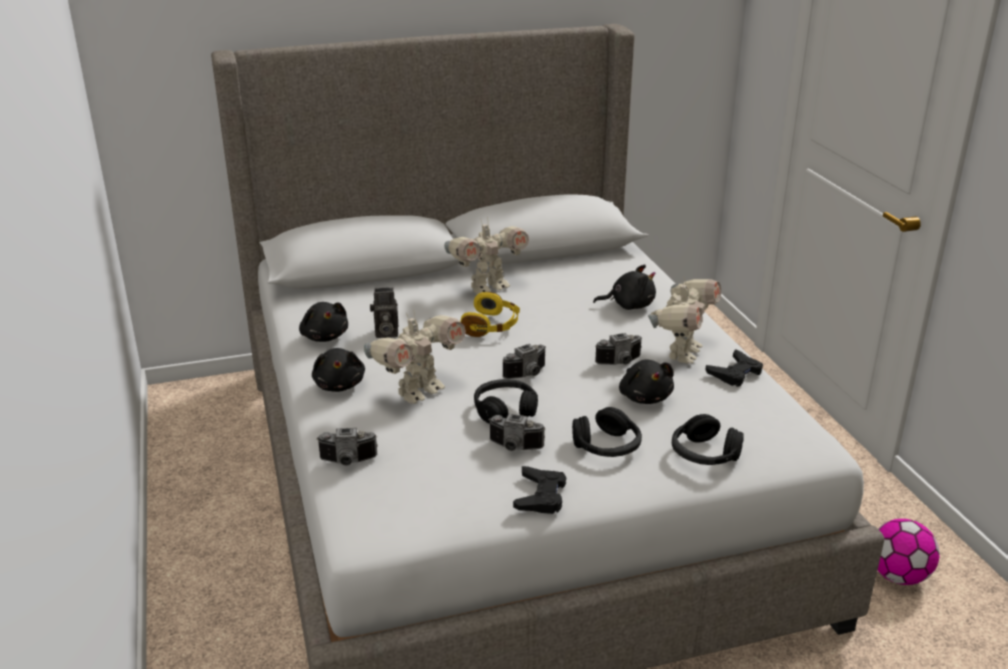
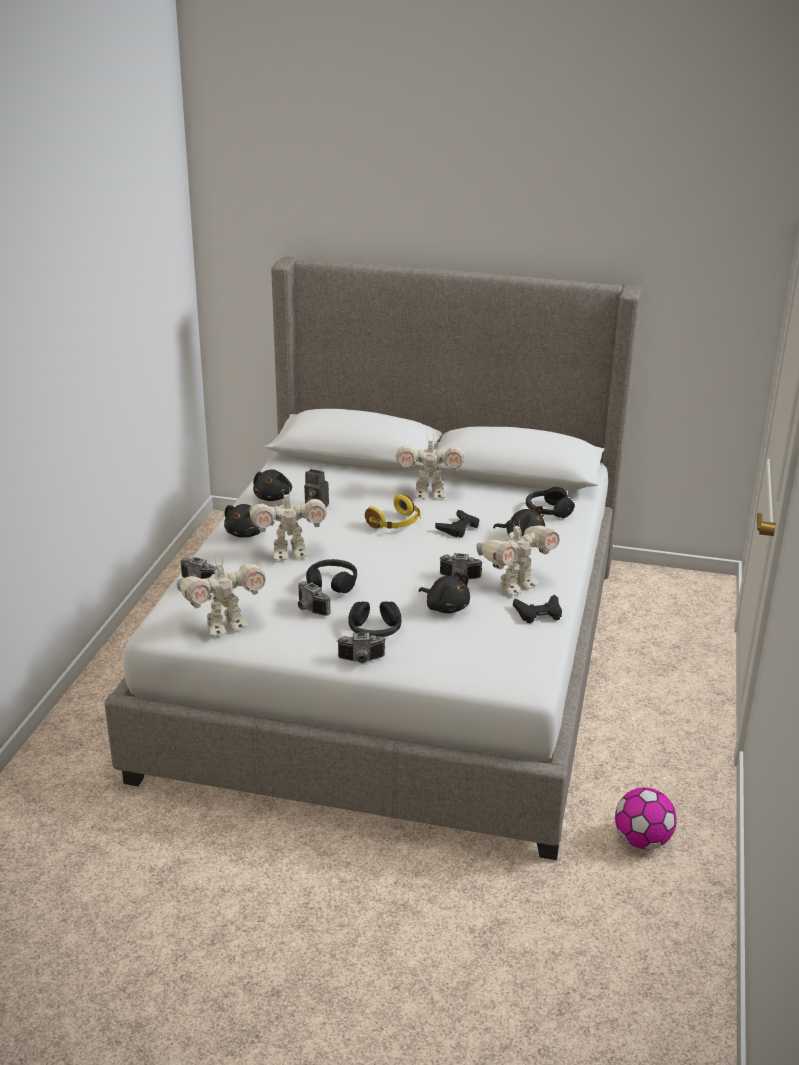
camera: 30 degrees right, 0 degrees up
camera [503,344,545,379] -> camera moved to [337,633,386,663]
black game controller [513,466,566,514] -> black game controller moved to [435,509,479,538]
black plush toy [619,359,674,404] -> black plush toy turned 60 degrees counterclockwise [419,575,470,613]
black headphones [672,414,744,465] -> black headphones moved to [526,487,575,518]
none -> toy robot [177,558,266,636]

